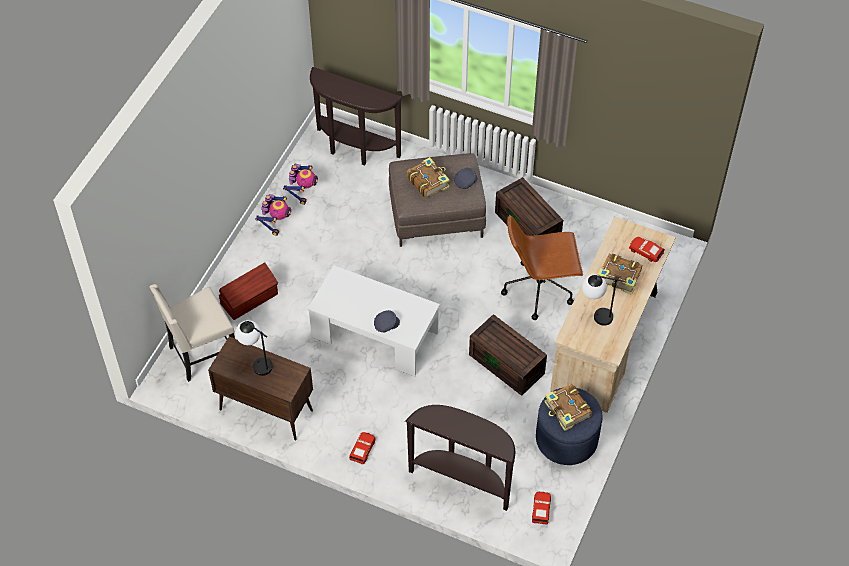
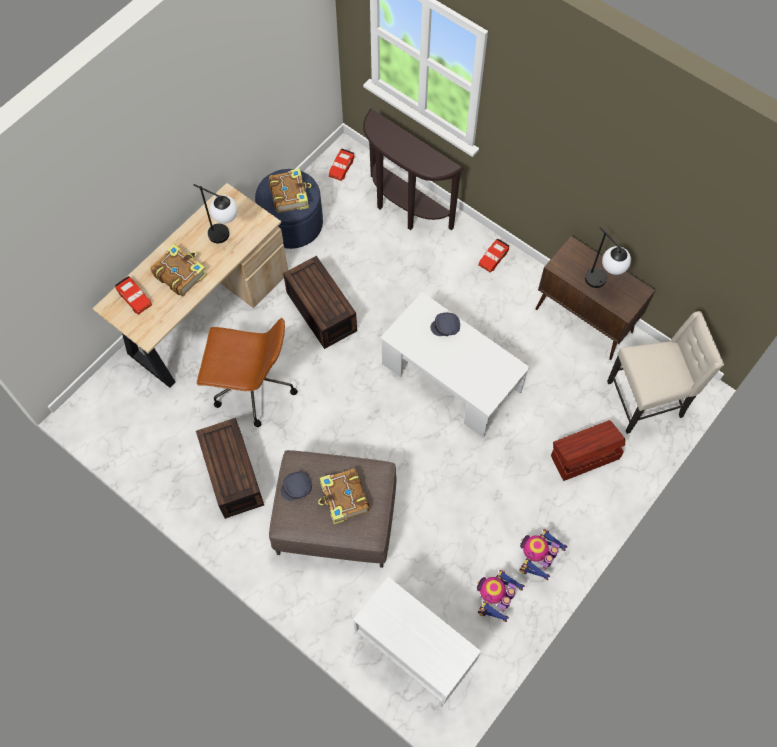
camera: 165 degrees left, 10 degrees up
brown console table [310,67,402,166] -> white cabinet [353,577,481,707]

